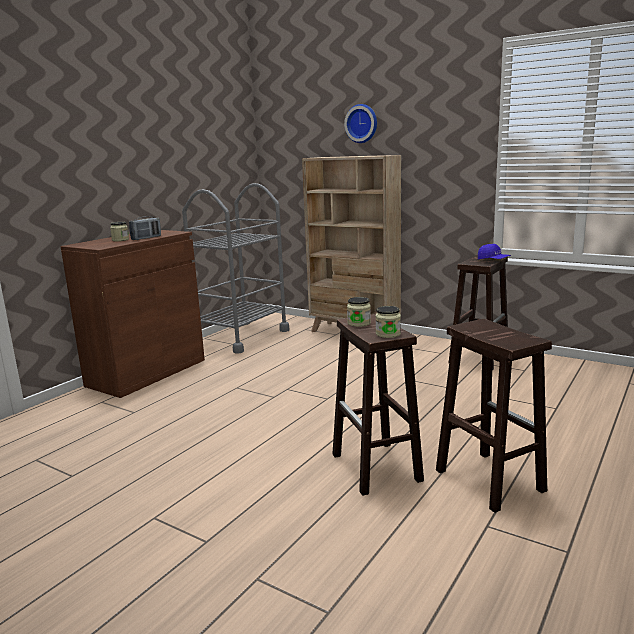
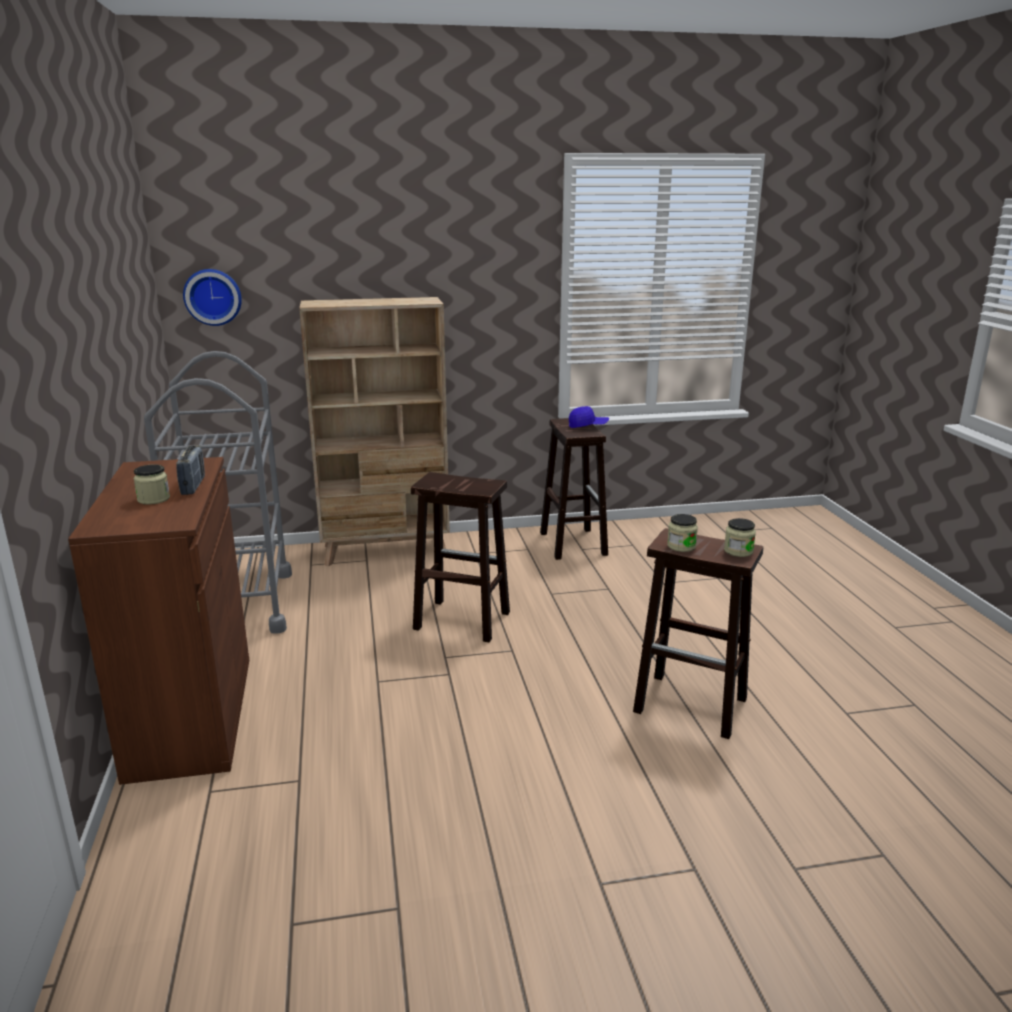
camera: 45 degrees left, 5 degrees up
wall clock [344,104,377,143] -> wall clock moved to [183,269,242,326]
brown stool [436,319,552,513] -> brown stool moved to [411,472,510,643]

